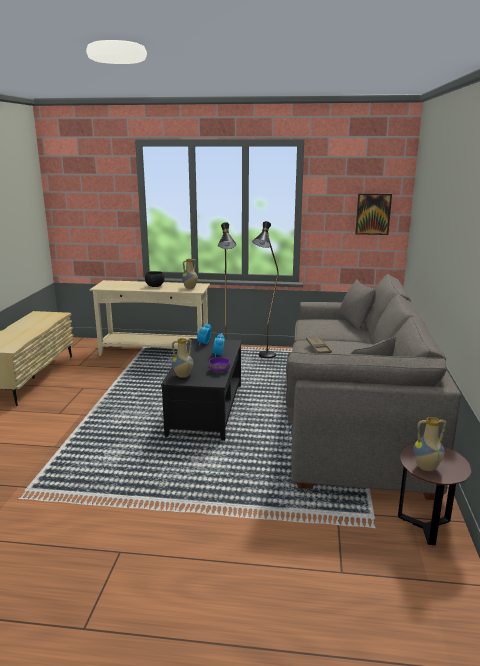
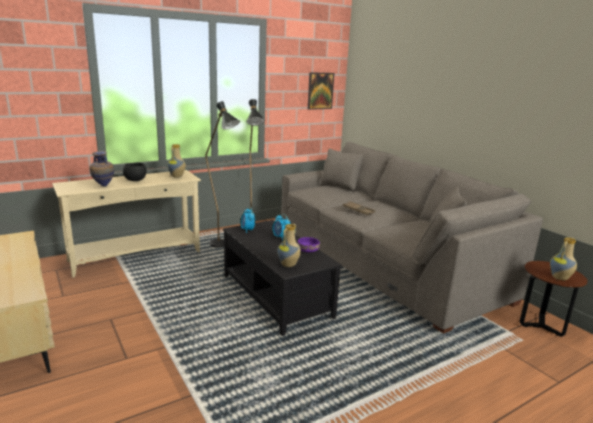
camera: 40 degrees left, 0 degrees up
none -> vase [89,151,114,186]

